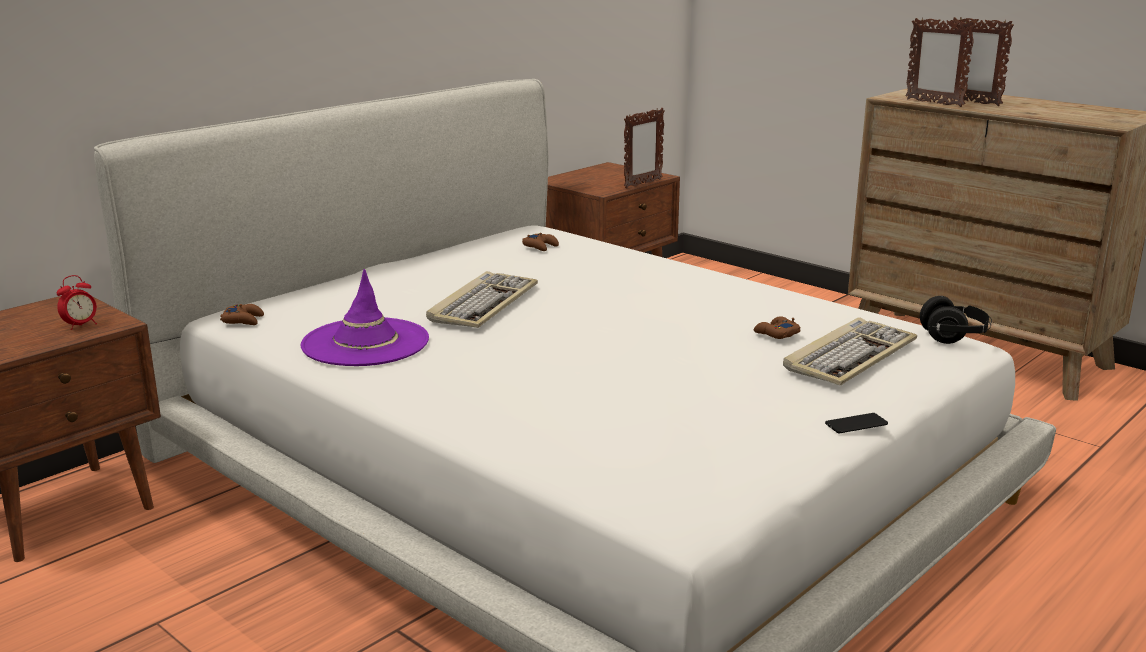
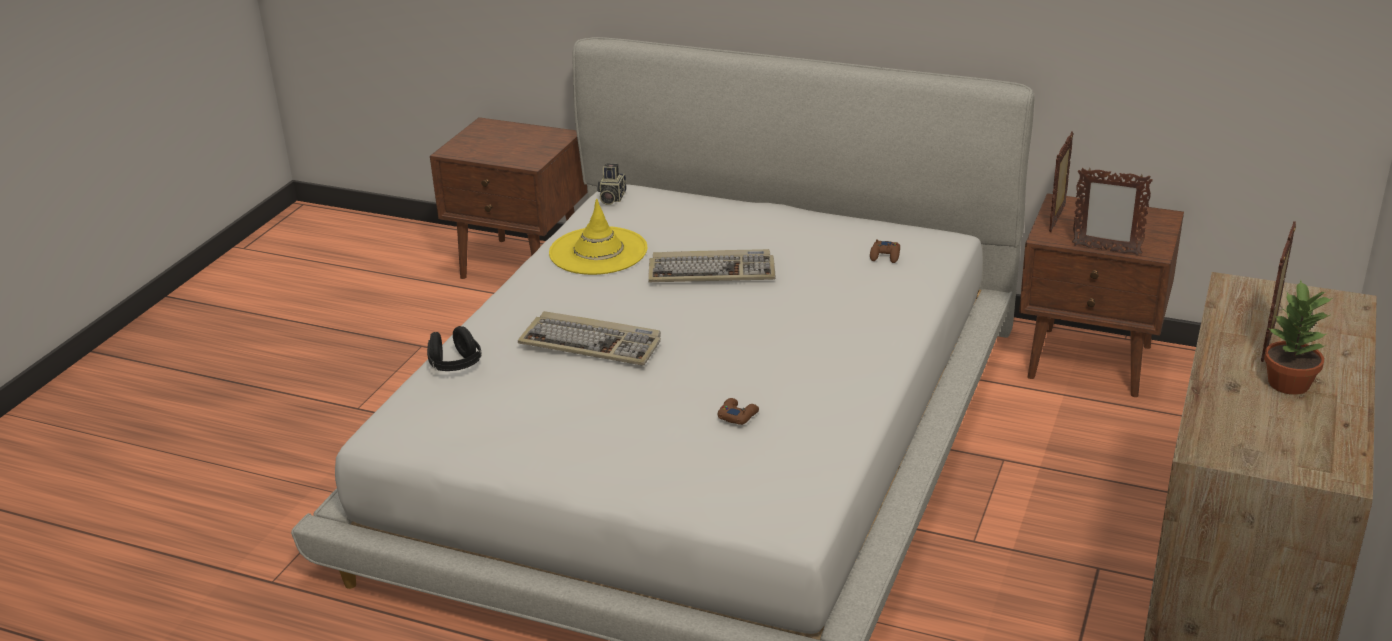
camera: 70 degrees right, 10 degrees up
alarm clock [56,275,97,330] -> none
brown game controller [220,304,264,325] -> camera [597,163,626,205]
purple hat [301,269,429,366] -> yellow hat [549,199,647,275]
keyboard [783,318,917,385] -> keyboard moved to [518,311,661,366]
phone [825,413,888,433] -> none
picture frame [905,18,976,107] -> picture frame moved to [1049,131,1074,232]
black headphones [920,296,992,344] -> black headphones moved to [427,326,482,371]
none -> potted plant [1264,280,1333,395]

